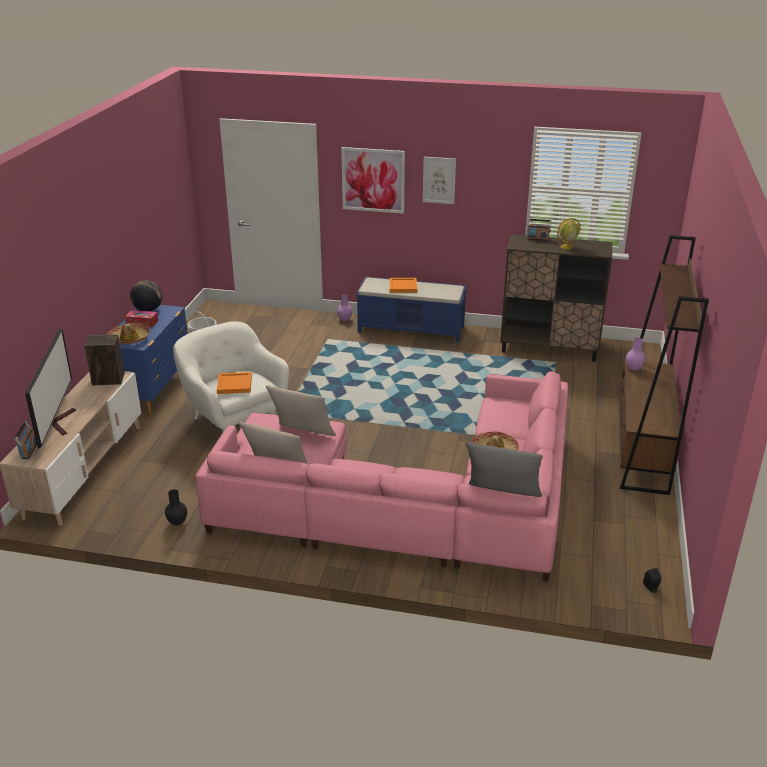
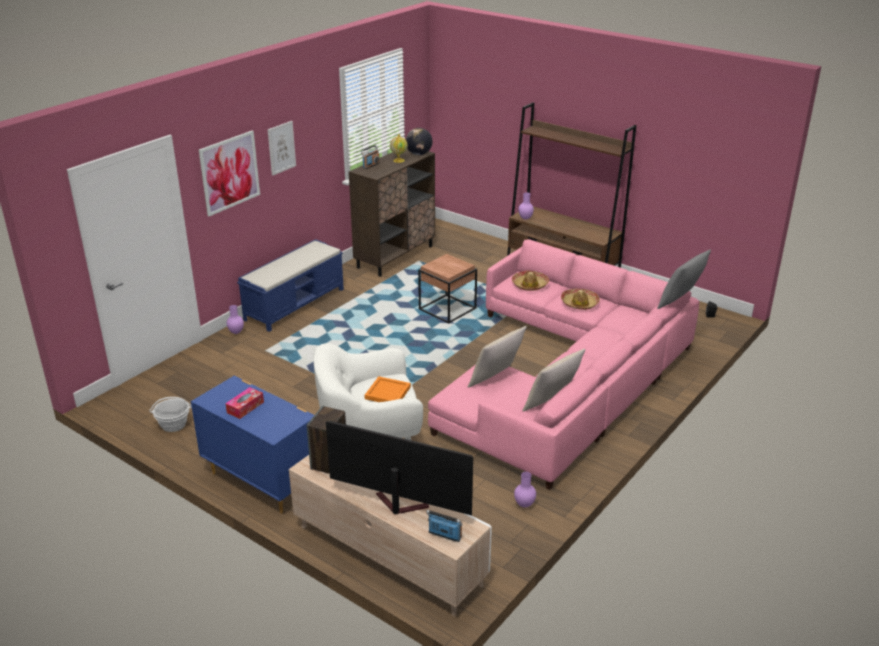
camera: 65 degrees left, 0 degrees up
hat [107,323,150,344] -> hat moved to [512,270,549,291]
globe [130,280,162,311] -> globe moved to [406,128,432,155]
black vase [165,489,187,525] -> purple vase [514,472,536,508]
orange tray [390,278,417,293] -> none
none -> brown side table [418,254,477,323]

